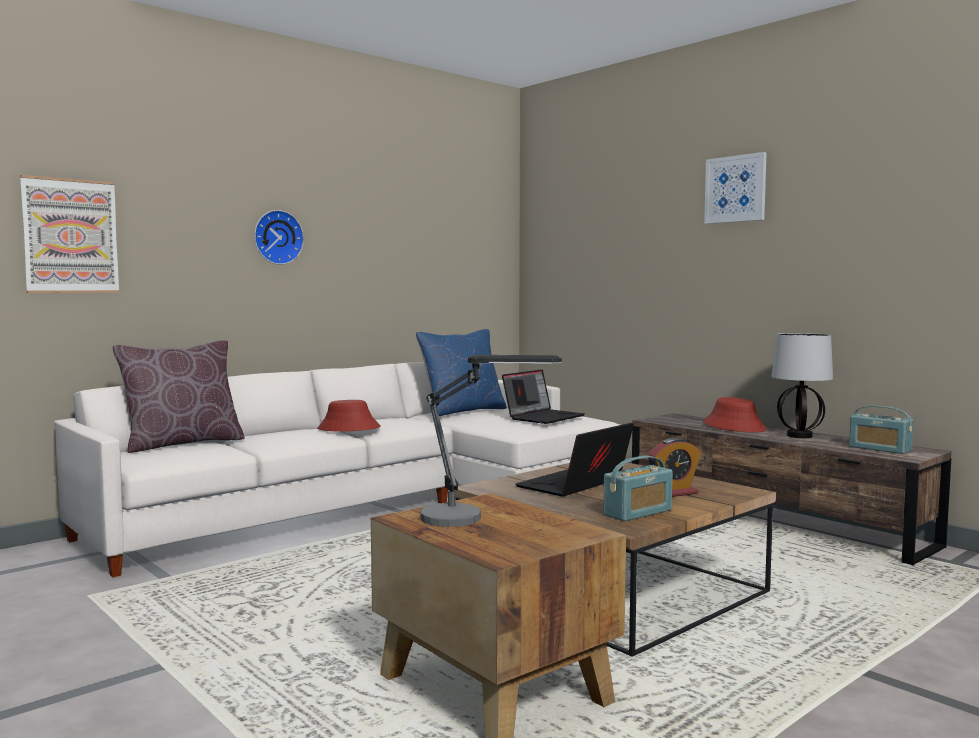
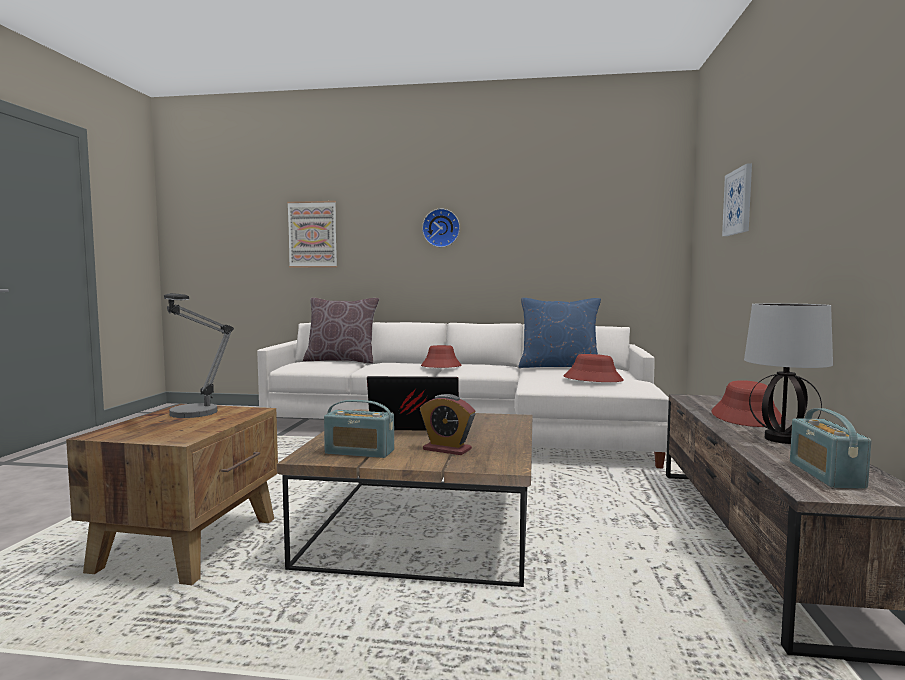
camera: 50 degrees right, 0 degrees up
laptop [502,369,585,424] -> red hat [563,354,624,382]
picture [704,152,767,224] -> picture moved to [722,163,752,236]

